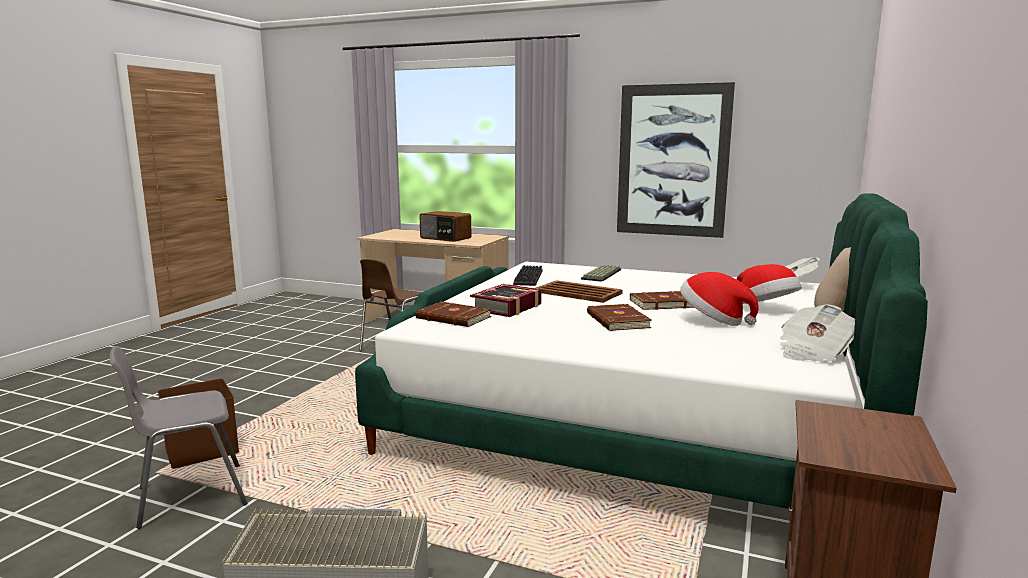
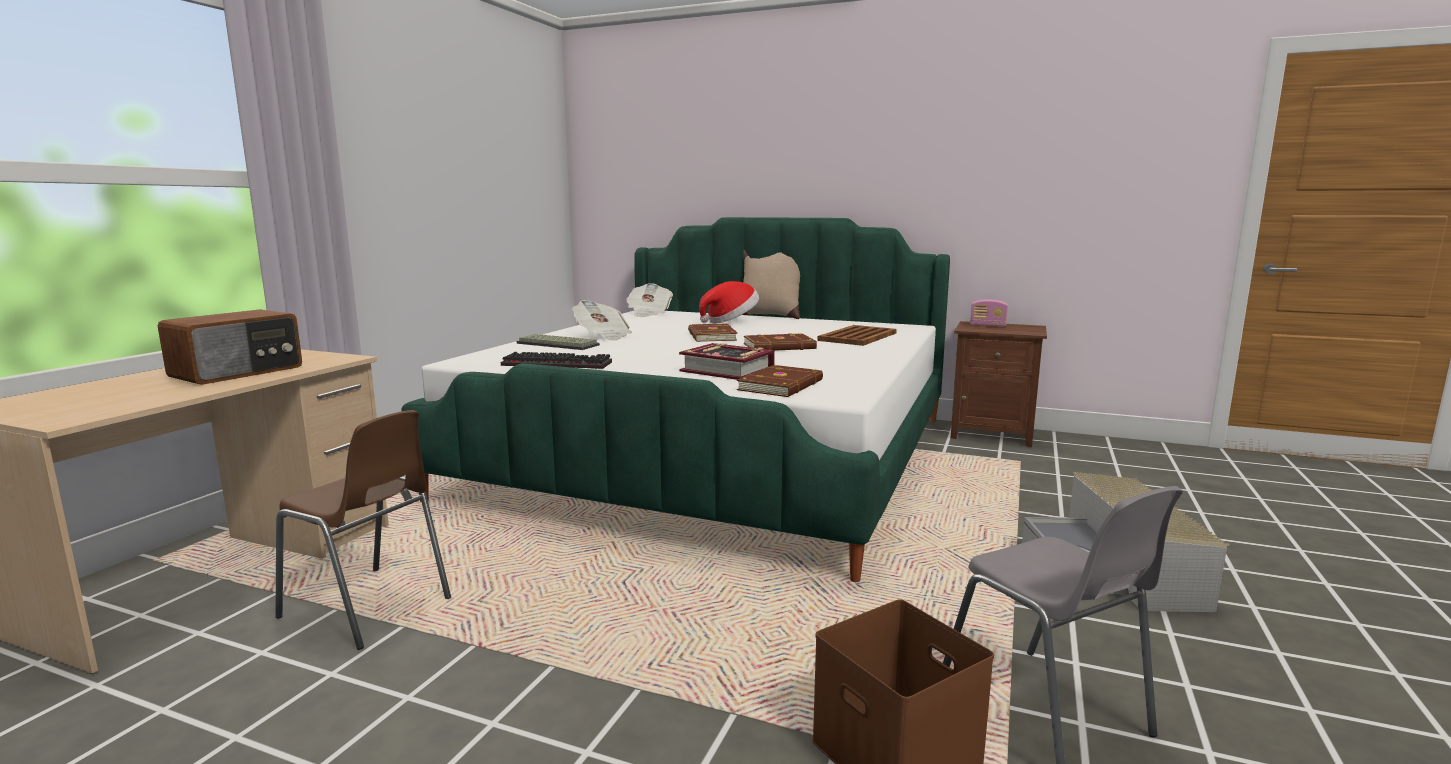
camera: 90 degrees left, 0 degrees up
brown tray [536,280,623,303] -> brown tray moved to [817,325,897,346]
picture [617,82,735,238] -> none
hat [680,272,759,326] -> none
newspaper [780,304,855,361] -> newspaper moved to [572,300,632,341]
none -> radio [970,299,1008,327]

